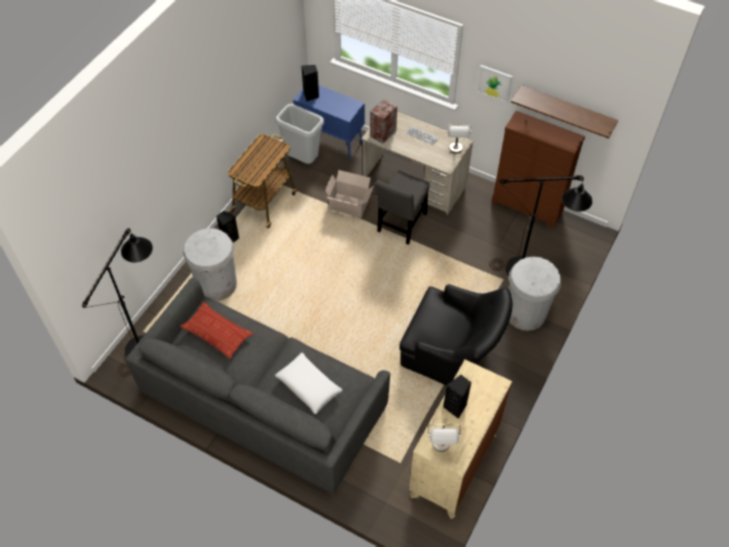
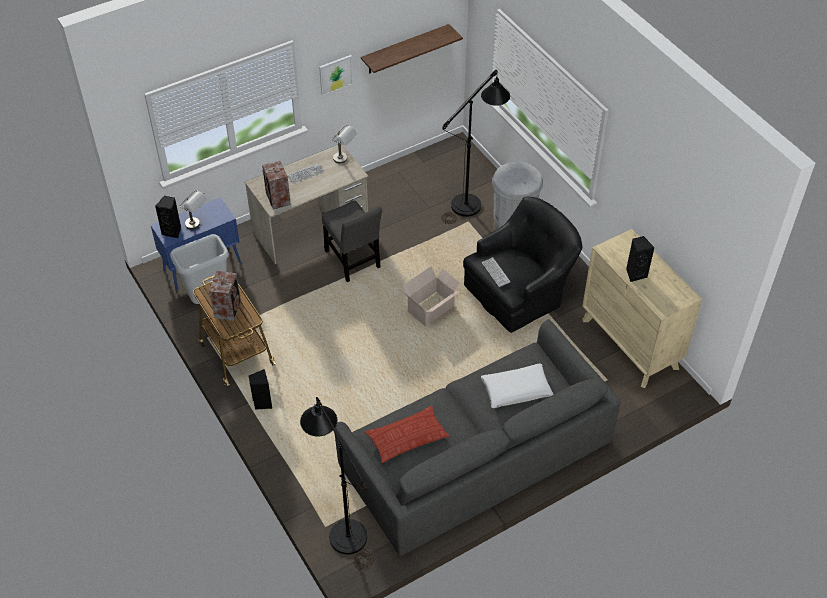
camera: 60 degrees left, 5 degrees down
white trash can [183,228,237,301] -> none
cardboard box [325,170,374,218] -> cardboard box moved to [402,266,461,326]
grey table lamp [427,424,462,452] -> grey table lamp moved to [179,190,206,229]
brown dresser [492,111,585,229] -> none
none -> speaker [209,271,241,321]
none -> keyboard [482,257,510,287]

